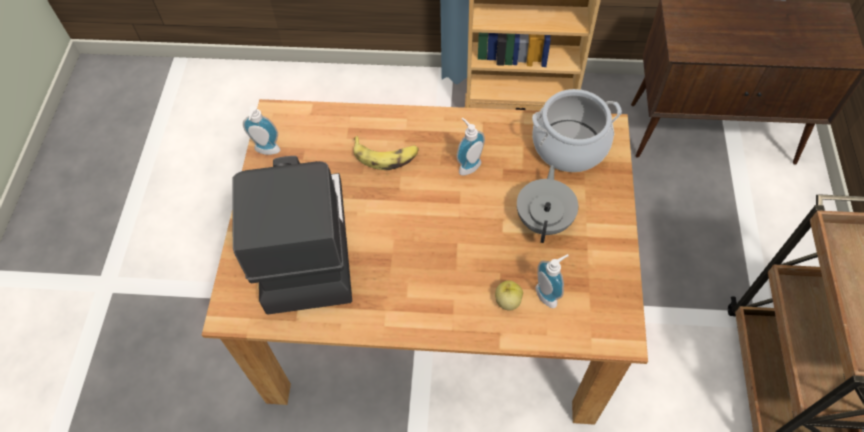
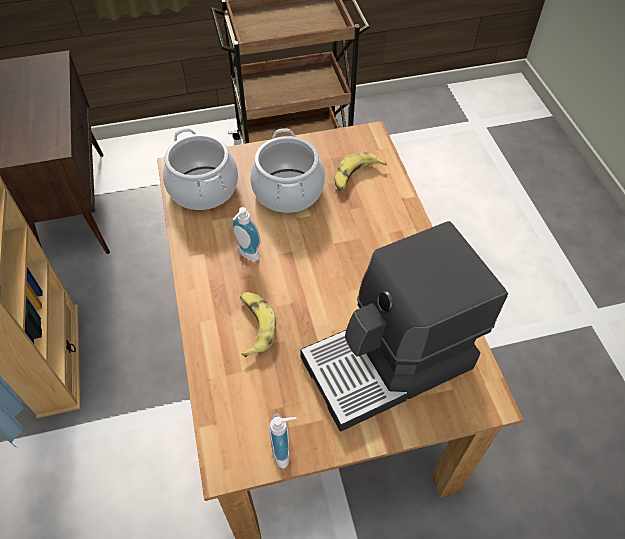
camera: 110 degrees left, 5 degrees down
apple [495,280,523,310] -> none
grey teapot [517,165,578,243] -> cooking pot [250,129,325,213]
soap dispenser [536,254,569,308] -> banana [334,152,387,192]

